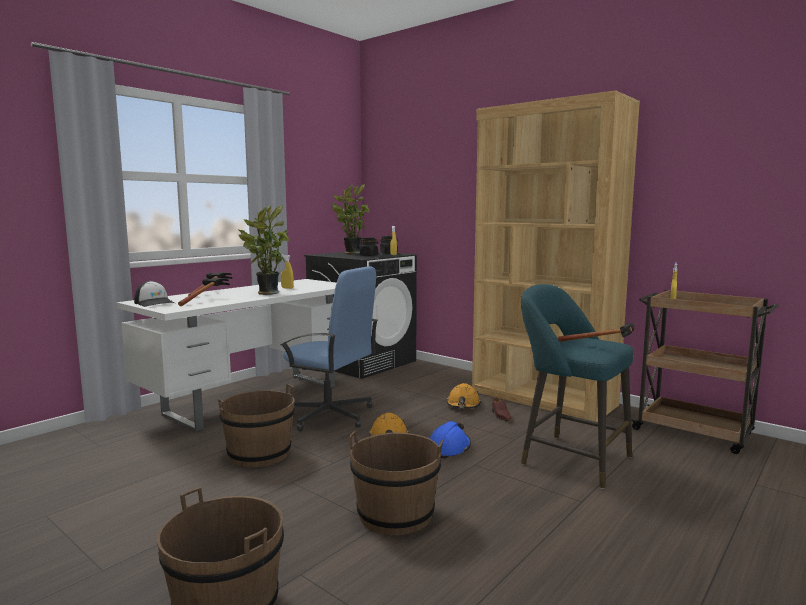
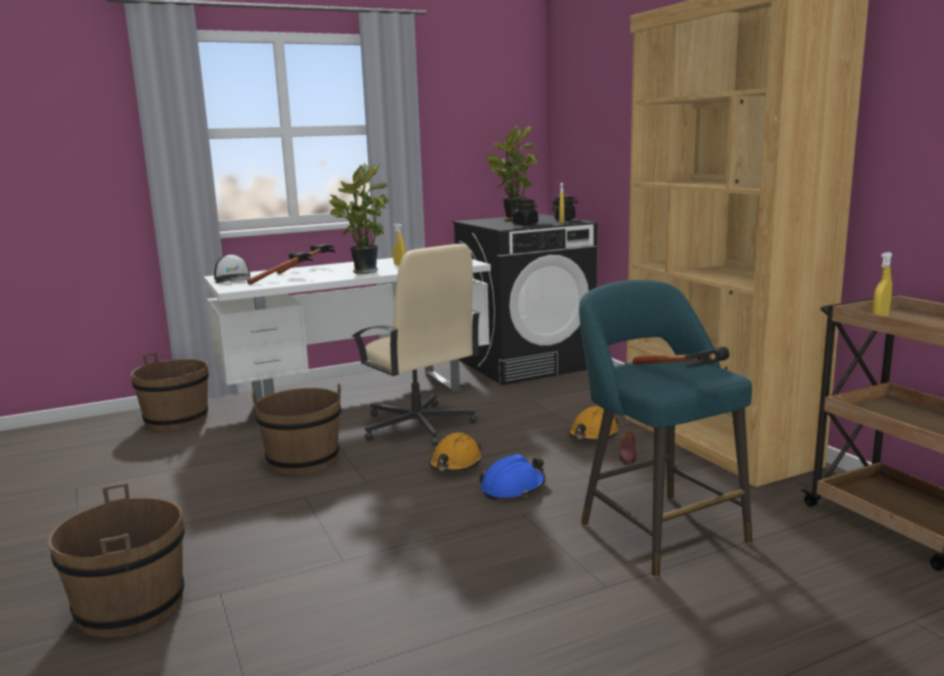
camera: 25 degrees right, 5 degrees up
blue office chair [280,266,378,431] -> beige office chair [352,244,480,446]
brown bucket [349,431,443,535] -> brown bucket moved to [131,352,209,431]

